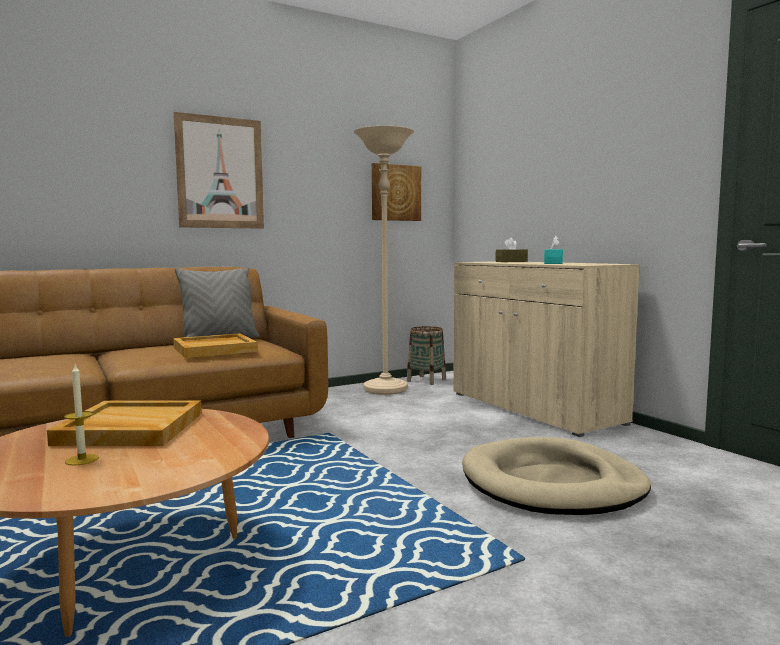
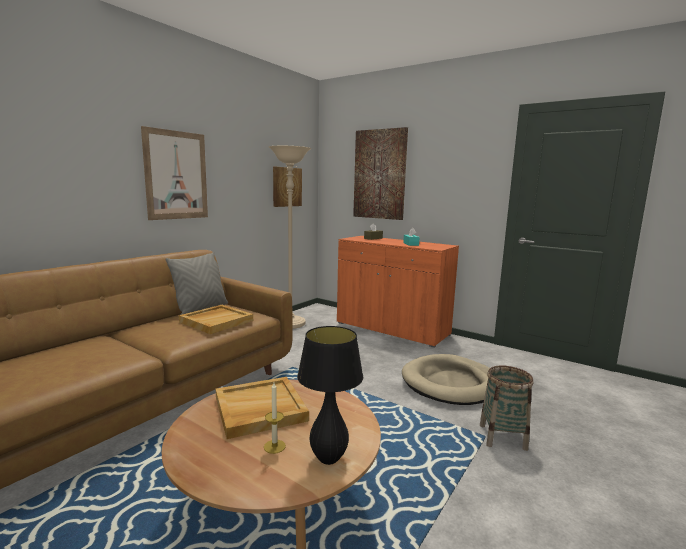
camera: 25 degrees left, 5 degrees up
basket [407,326,446,385] -> basket moved to [480,366,534,451]
beige cabinet [453,261,640,437] -> orange cabinet [337,236,459,348]
none -> black table lamp [297,326,363,465]
none -> picture [353,127,408,220]

